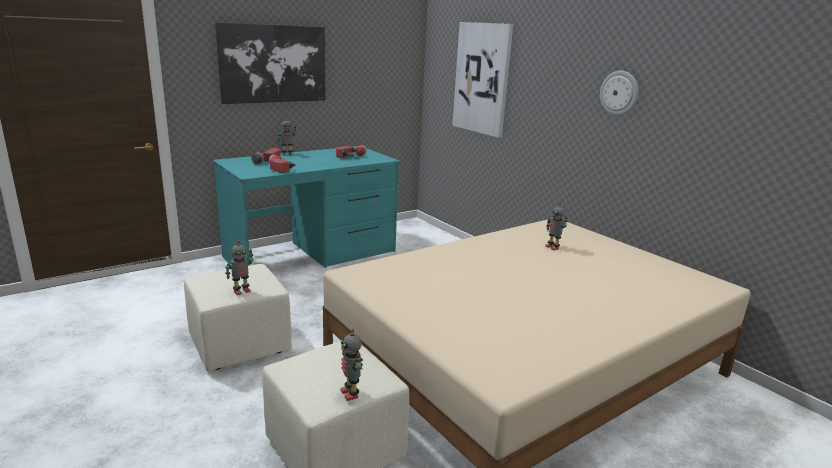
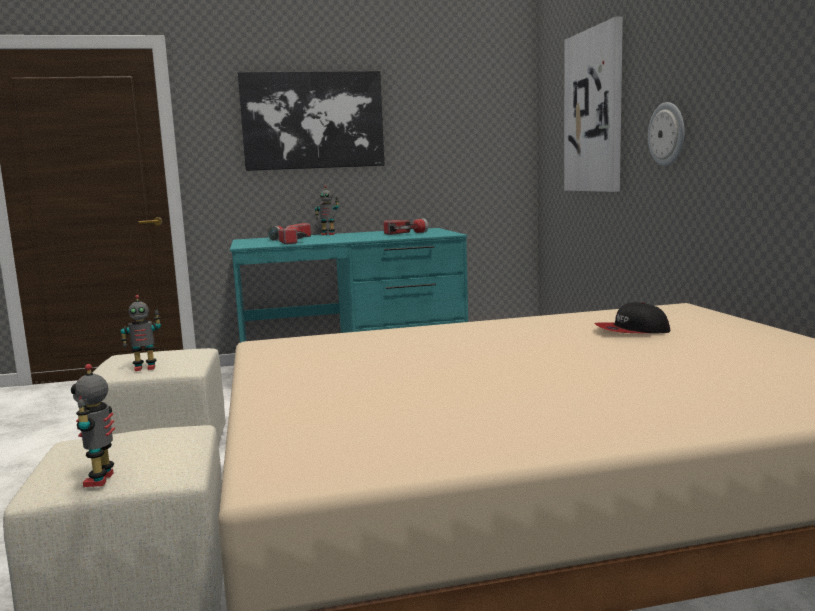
camera: 25 degrees right, 10 degrees down
toy robot [545,202,568,250] -> cap [594,302,670,334]
wall clock [600,71,638,116] -> wall clock moved to [648,102,685,166]

